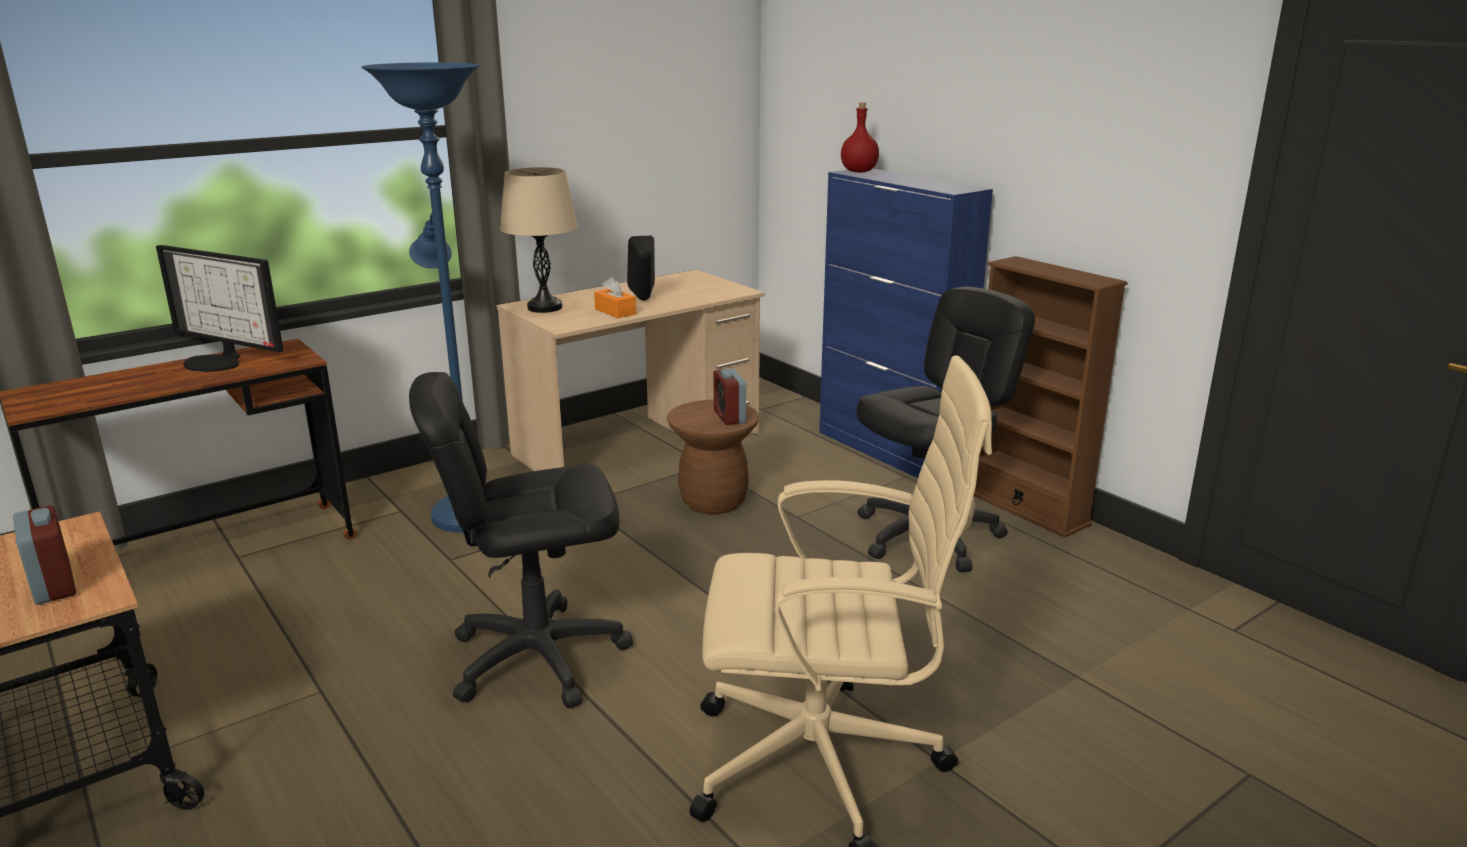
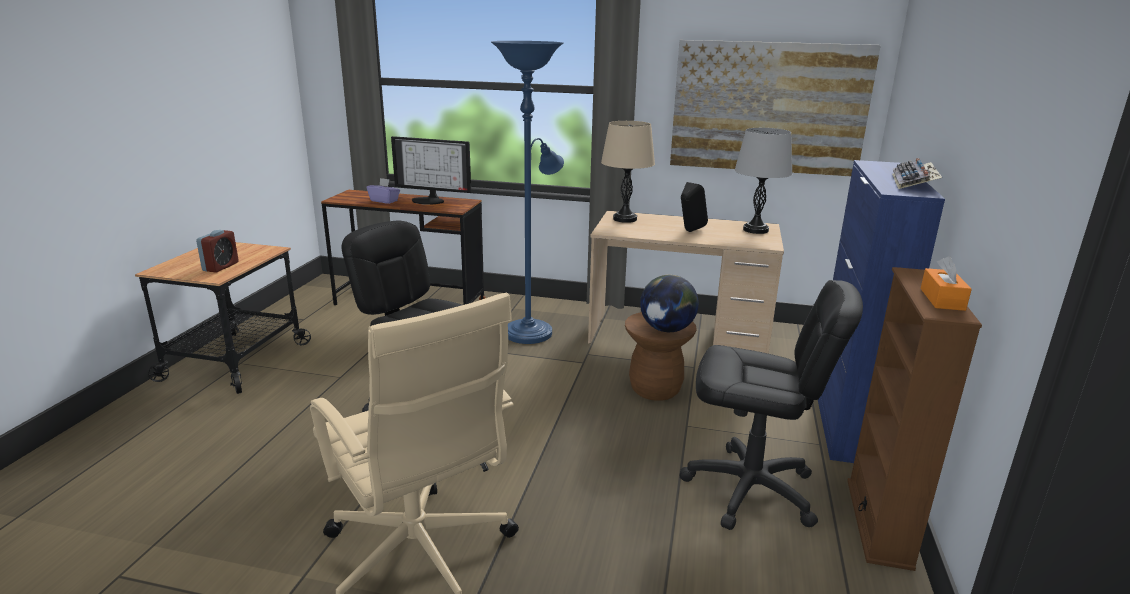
camera: 50 degrees right, 0 degrees up
monitor [156,245,283,372] -> monitor turned 60 degrees counterclockwise [391,136,471,205]
orange tissue box [594,277,636,318] -> orange tissue box moved to [921,256,972,311]
alarm clock [714,368,746,425] -> globe [640,275,699,332]
red bottle [841,102,879,172] -> none
none -> purple tissue box [367,178,400,204]
none -> picture [670,40,881,176]
none -> grey table lamp [735,128,792,234]
none -> keyboard [892,158,942,189]

